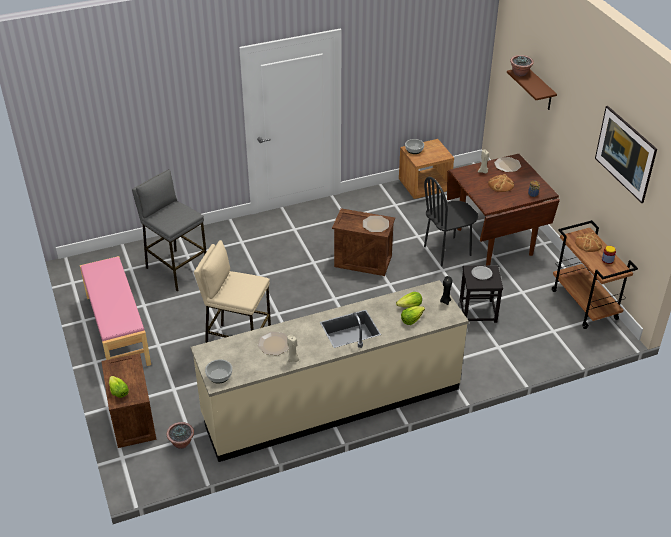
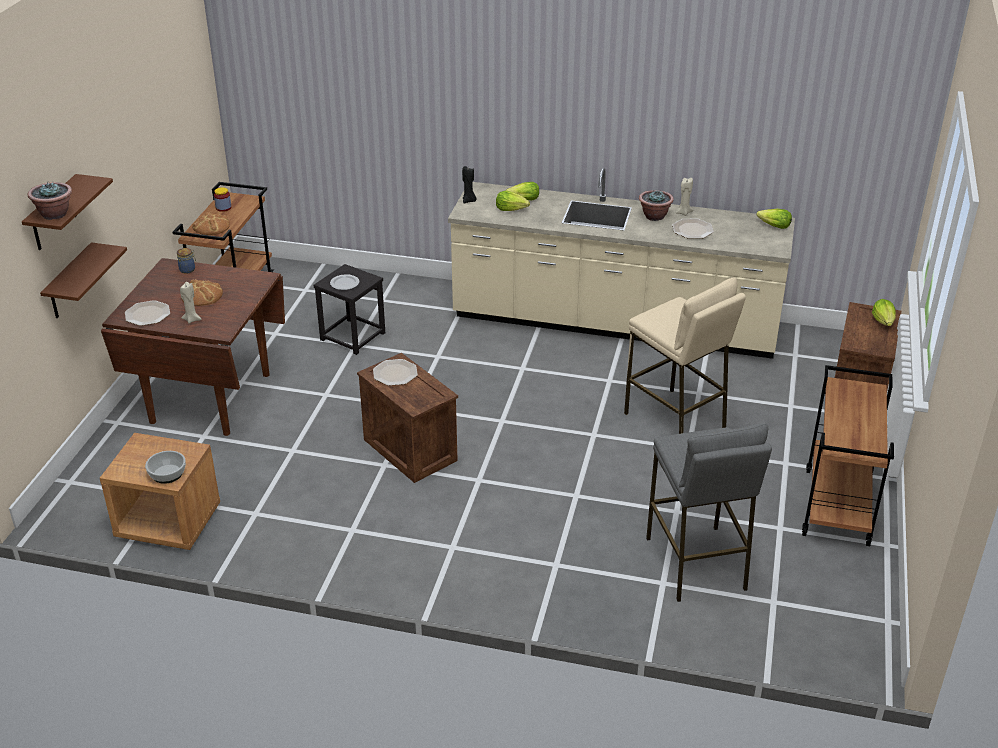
camera: 145 degrees left, 5 degrees down
pink bench [80,256,151,366] -> brown cart [802,365,894,546]
potted plant [167,422,194,449] -> potted plant moved to [639,190,674,221]
bowl [205,359,232,384] -> lettuce [756,209,792,229]
black chair [424,177,478,266] -> none
picture [595,106,657,203] -> none
none -> brown shelf [40,242,127,318]

